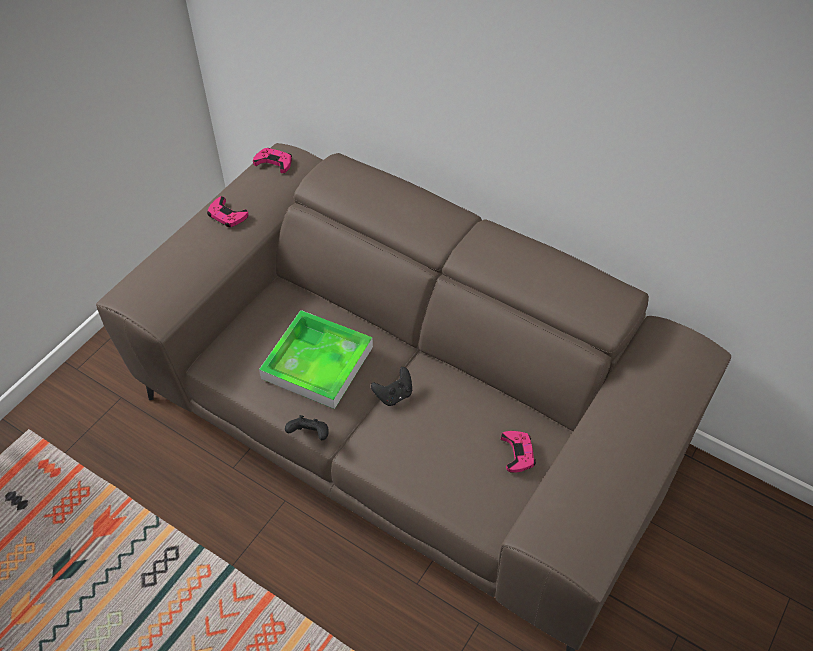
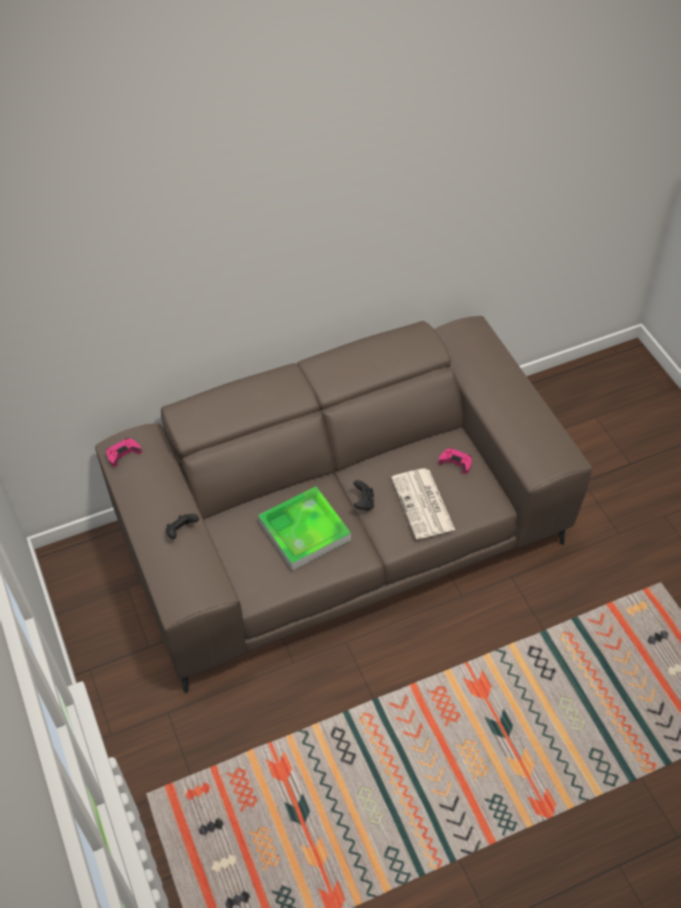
camera: 55 degrees left, 0 degrees up
pink game controller [207,196,249,227] -> none
black game controller [285,415,329,440] -> black game controller moved to [166,514,199,539]
none -> newspaper [391,468,455,539]

